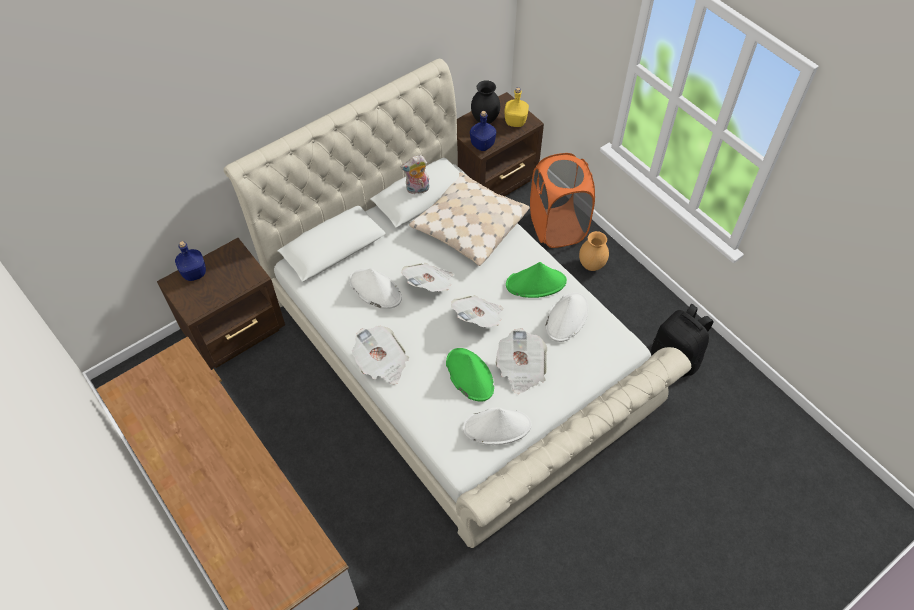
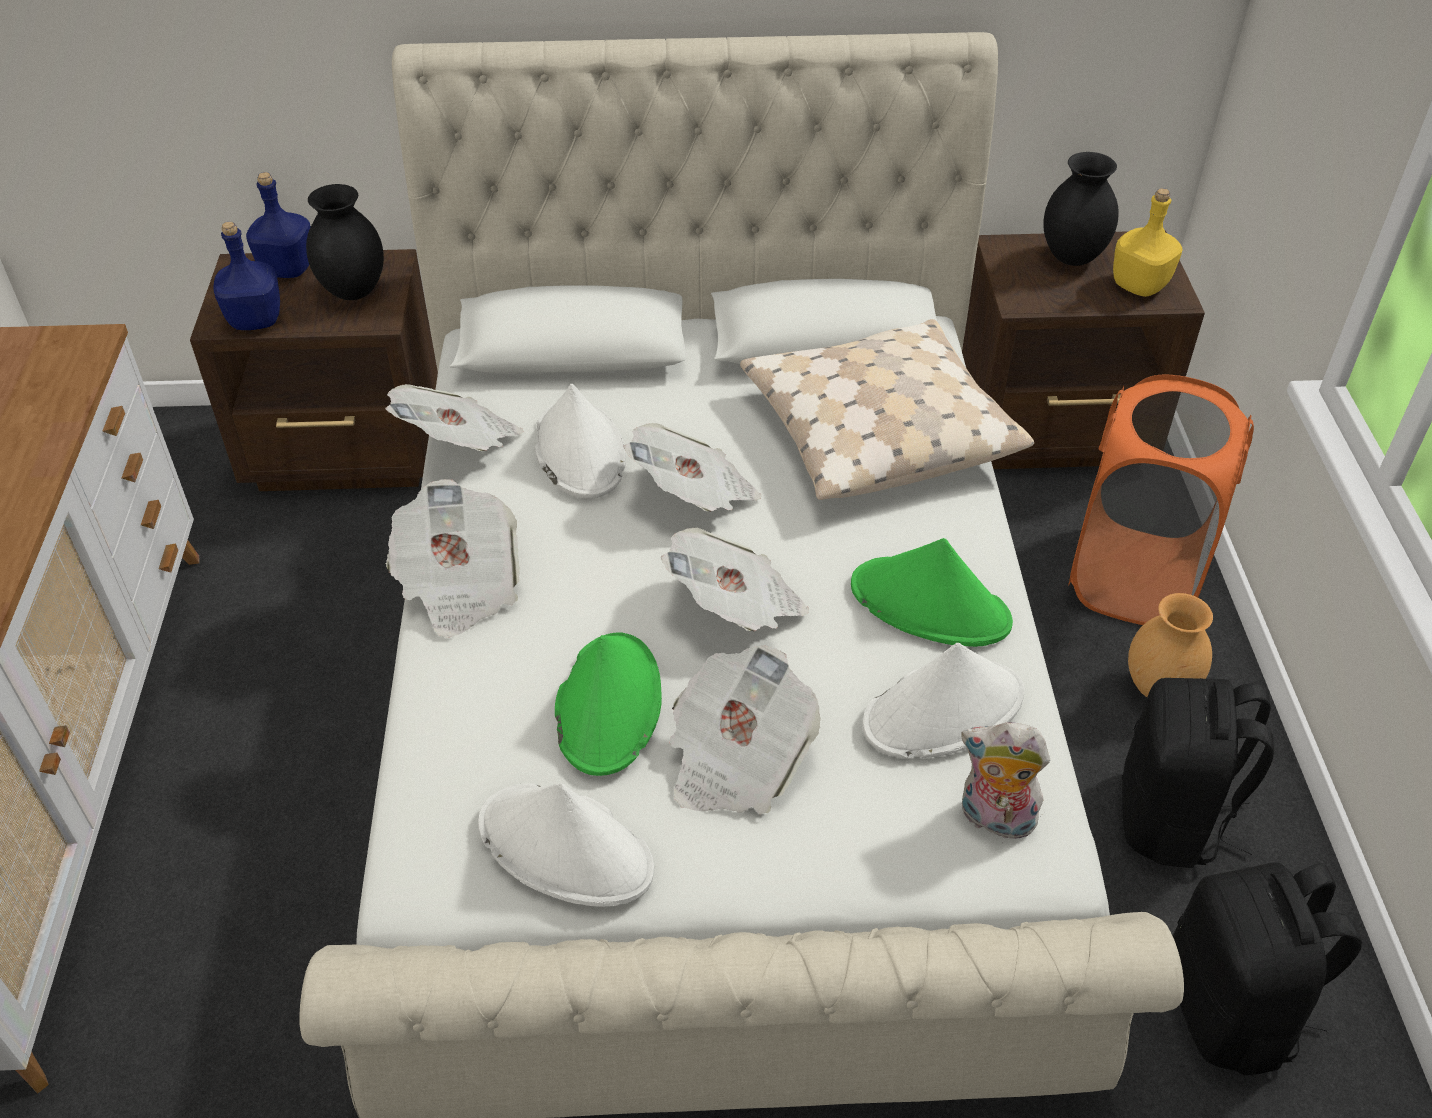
camera: 35 degrees right, 10 degrees down
plush toy [401,155,430,194] -> plush toy moved to [961,722,1050,843]
blue bottle [470,111,496,151] -> blue bottle moved to [213,222,280,330]
none -> black vase [306,184,384,300]
none -> newspaper [385,384,524,451]
none -> black backpack [1122,678,1274,868]

